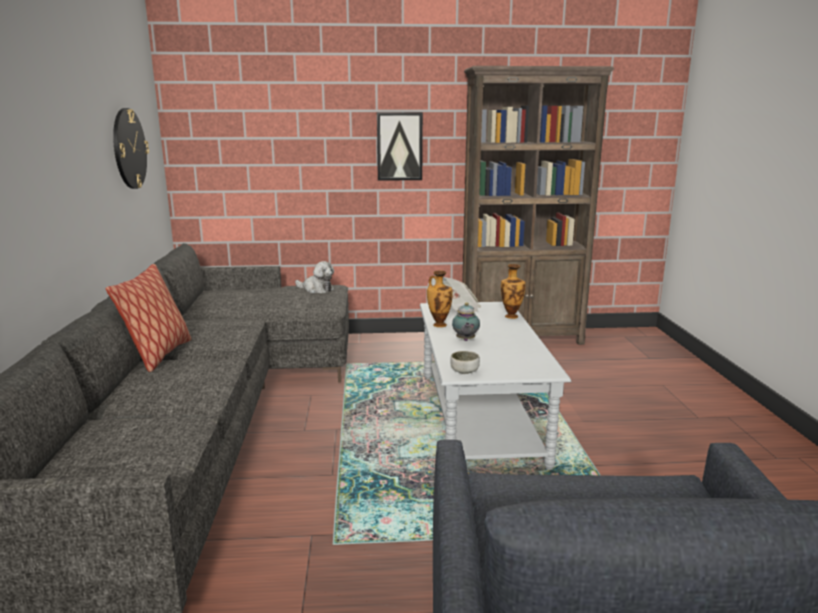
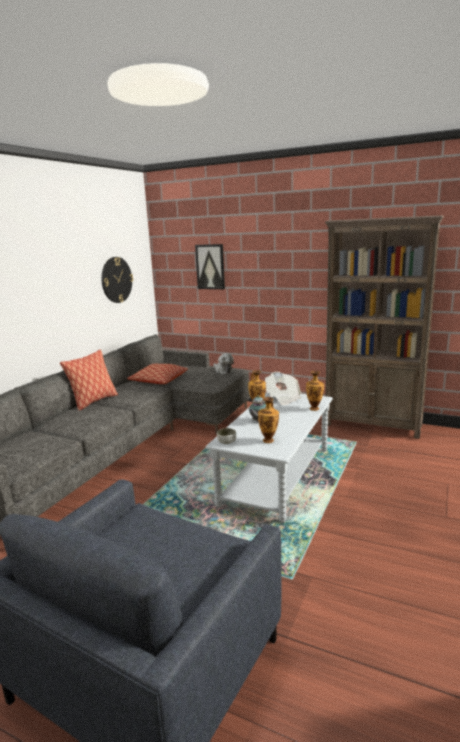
camera: 30 degrees right, 0 degrees up
picture [377,112,423,181] -> picture moved to [195,244,225,289]
none -> pillow [127,364,188,384]
none -> vase [258,397,279,443]

